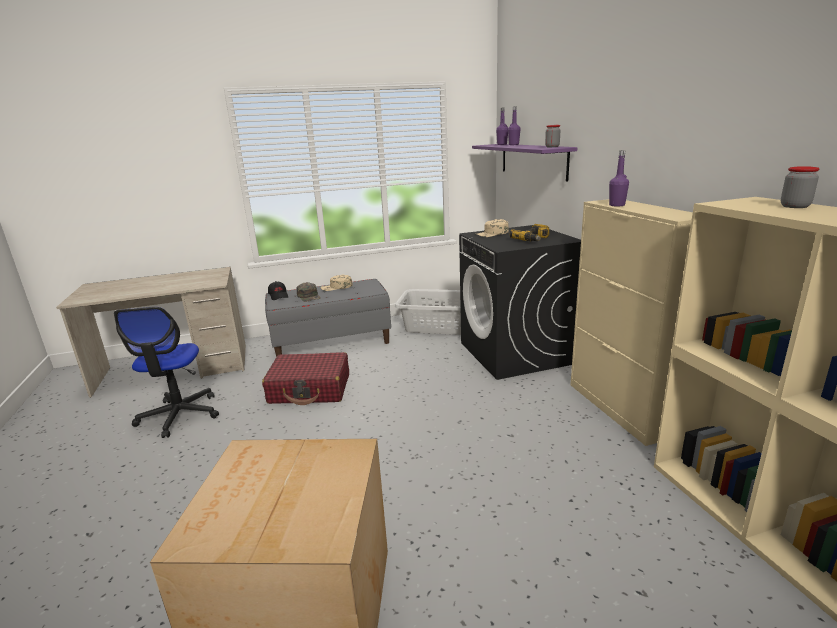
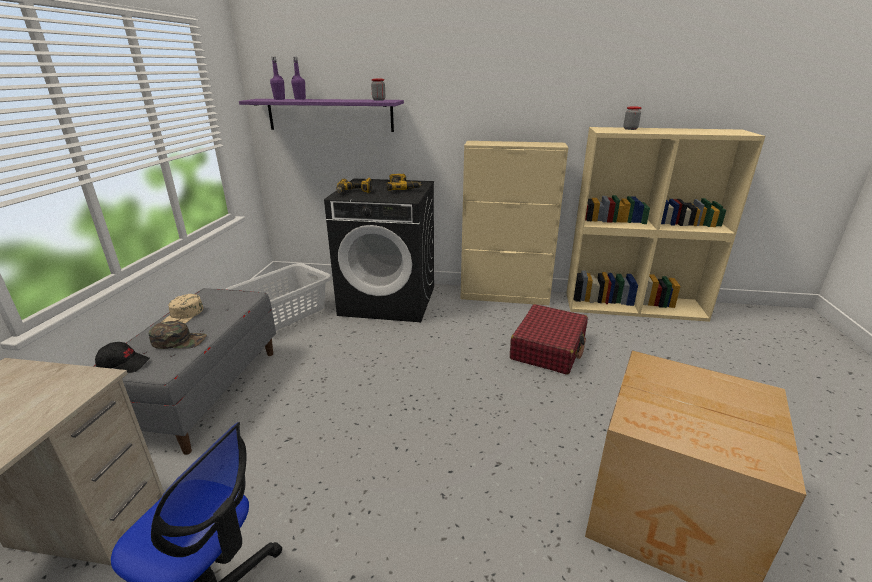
camera: 65 degrees left, 5 degrees up
red suitcase [262,352,349,405] -> red suitcase moved to [510,304,588,375]
beige cap [477,219,509,237] -> power drill [336,178,372,193]
purple bottle [609,150,629,207] -> none

